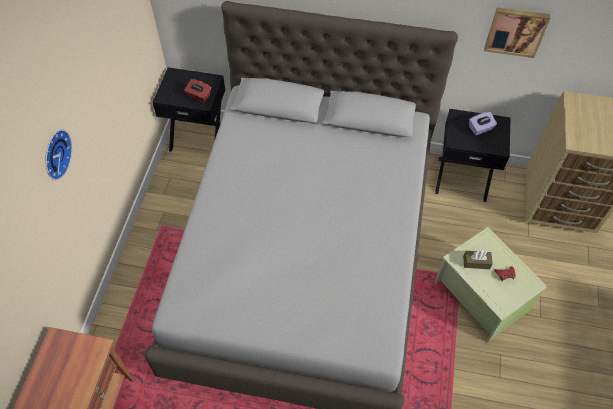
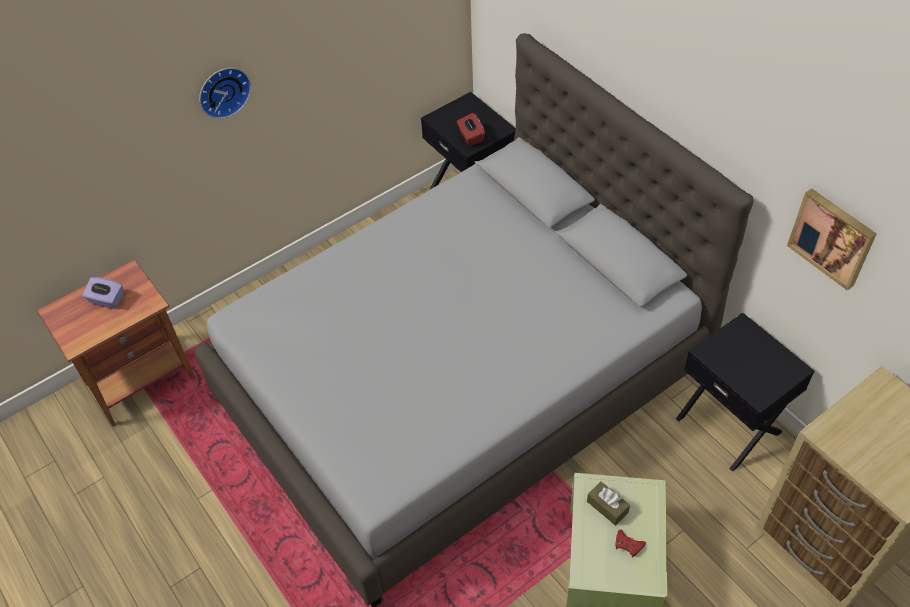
camera: 45 degrees right, 5 degrees down
purple tissue box [469,112,497,135] -> purple tissue box moved to [82,277,123,309]

